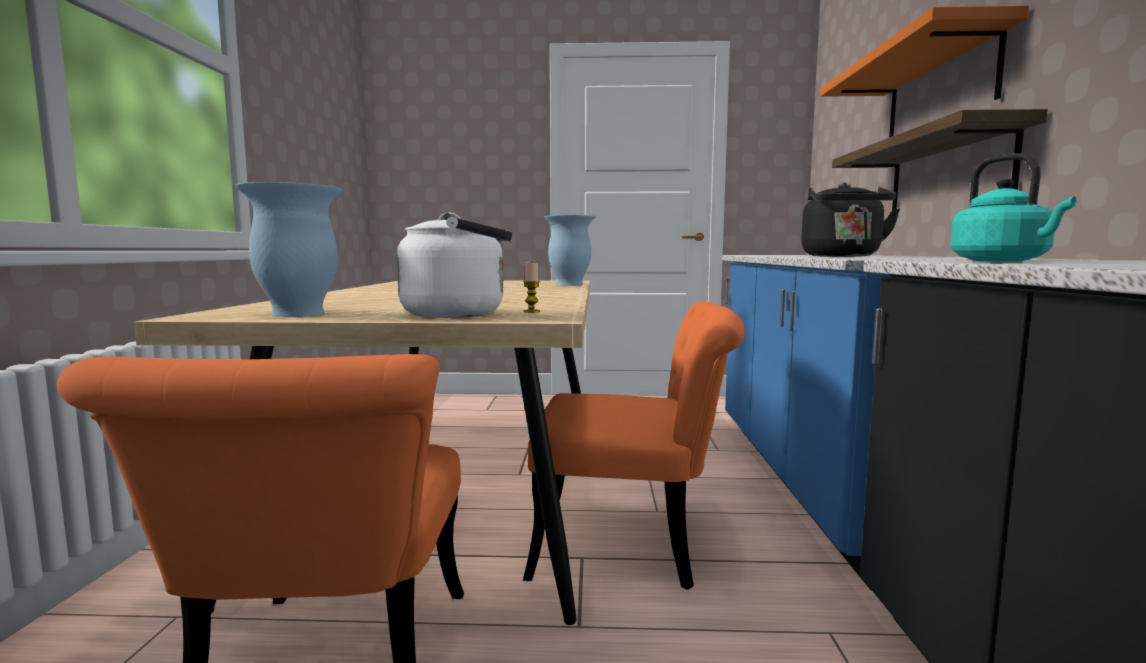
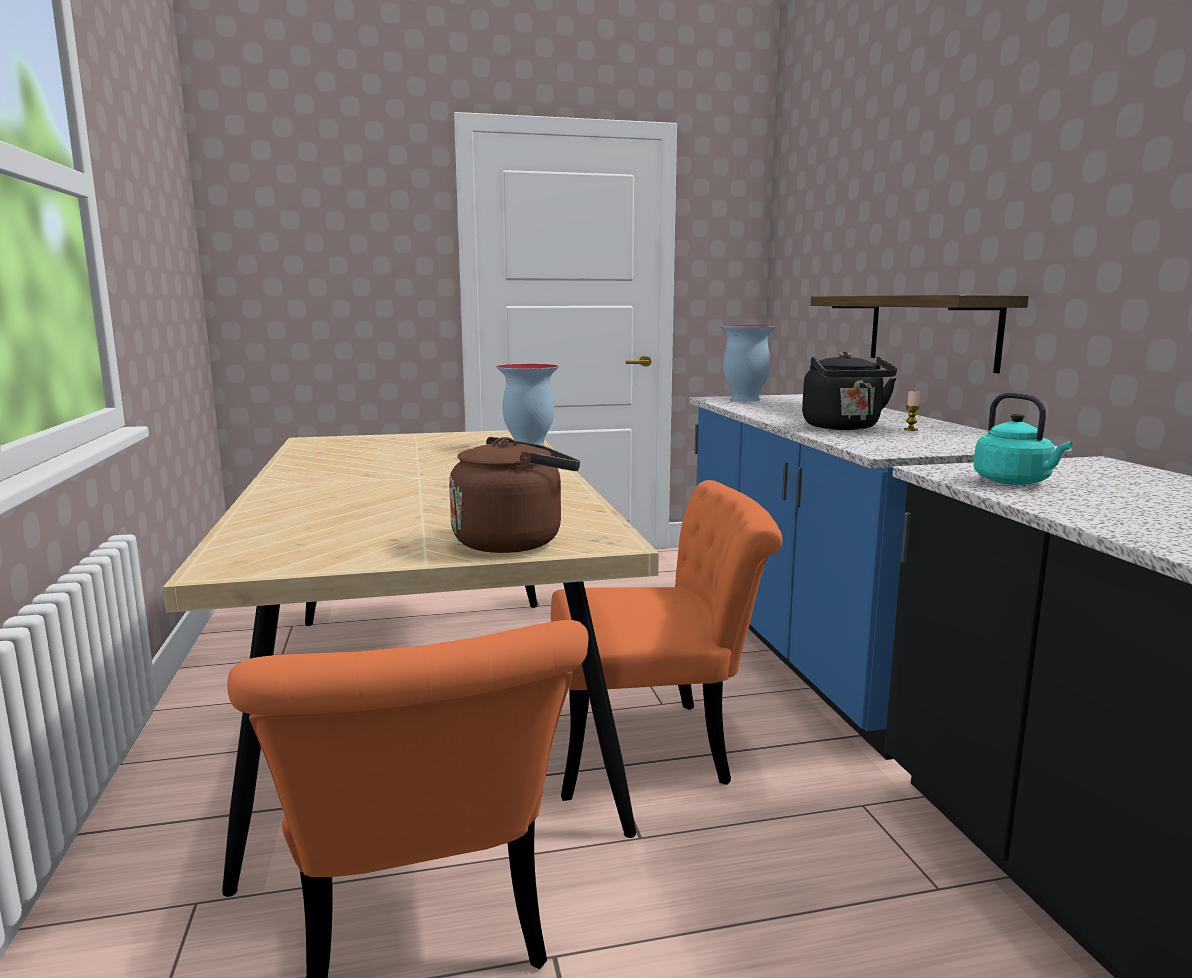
camera: 15 degrees left, 5 degrees up
vase [235,182,342,317] -> vase moved to [720,325,777,401]
white kettle [397,213,512,318] -> brown kettle [449,437,580,553]
candle [523,262,540,313] -> candle moved to [904,391,920,431]
orange shelf [820,5,1029,138] -> none

